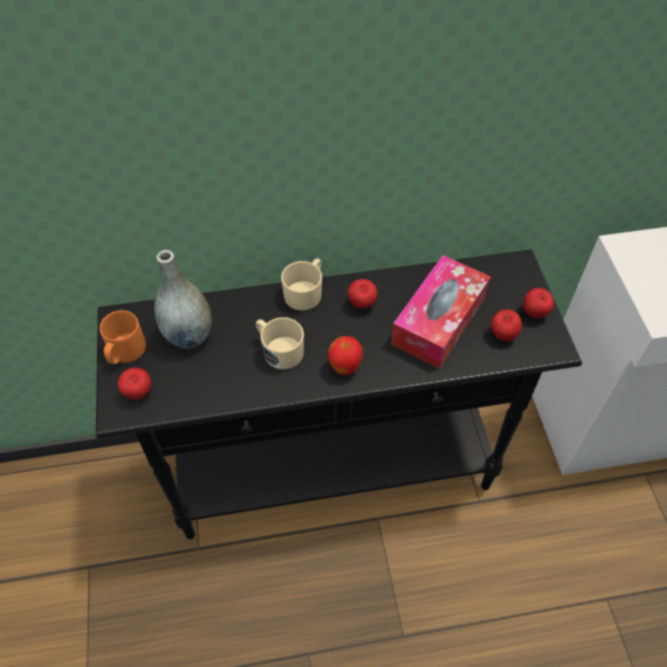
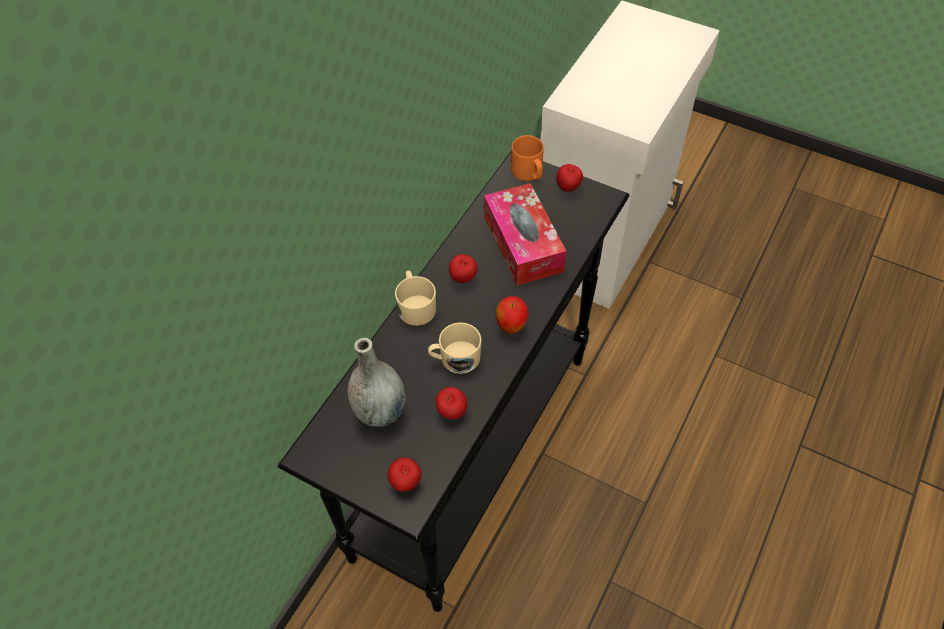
camera: 50 degrees left, 0 degrees up
orange mug [100,310,146,364] -> orange mug moved to [511,135,544,181]
apple [491,309,522,341] -> apple moved to [436,387,467,420]

